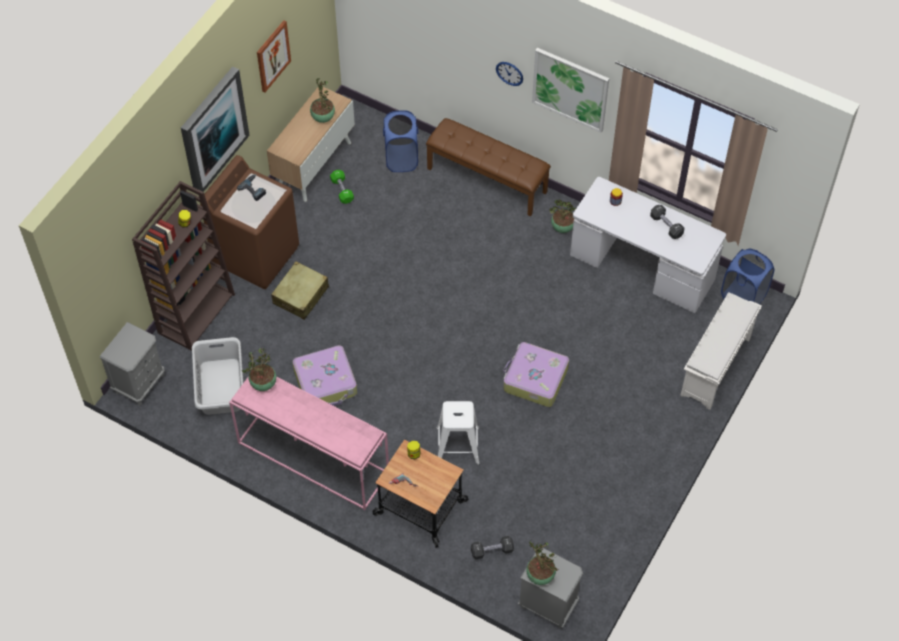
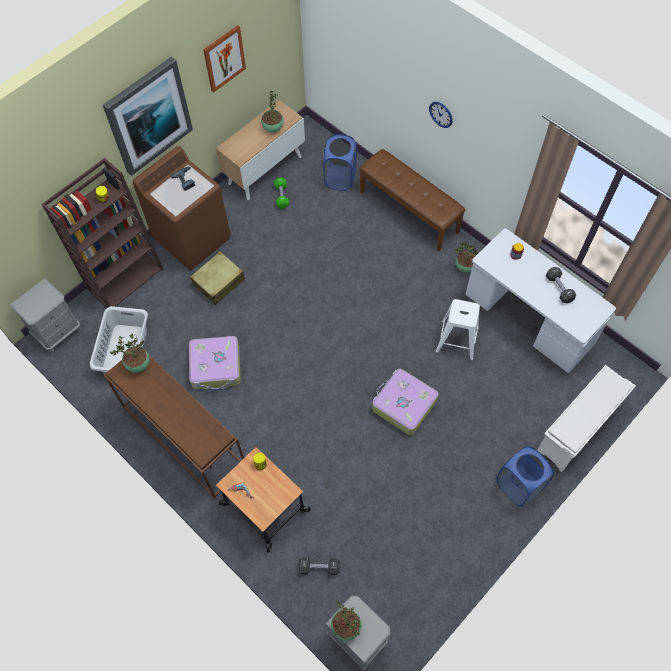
camera: 15 degrees right, 5 degrees up
pink console table [229,376,389,510] -> brown console table [104,355,244,498]
white stool [436,401,480,465] -> white stool moved to [435,299,480,361]
picture [532,48,609,133] -> none
blue laundry basket [721,249,774,304] -> blue laundry basket moved to [497,446,554,507]

